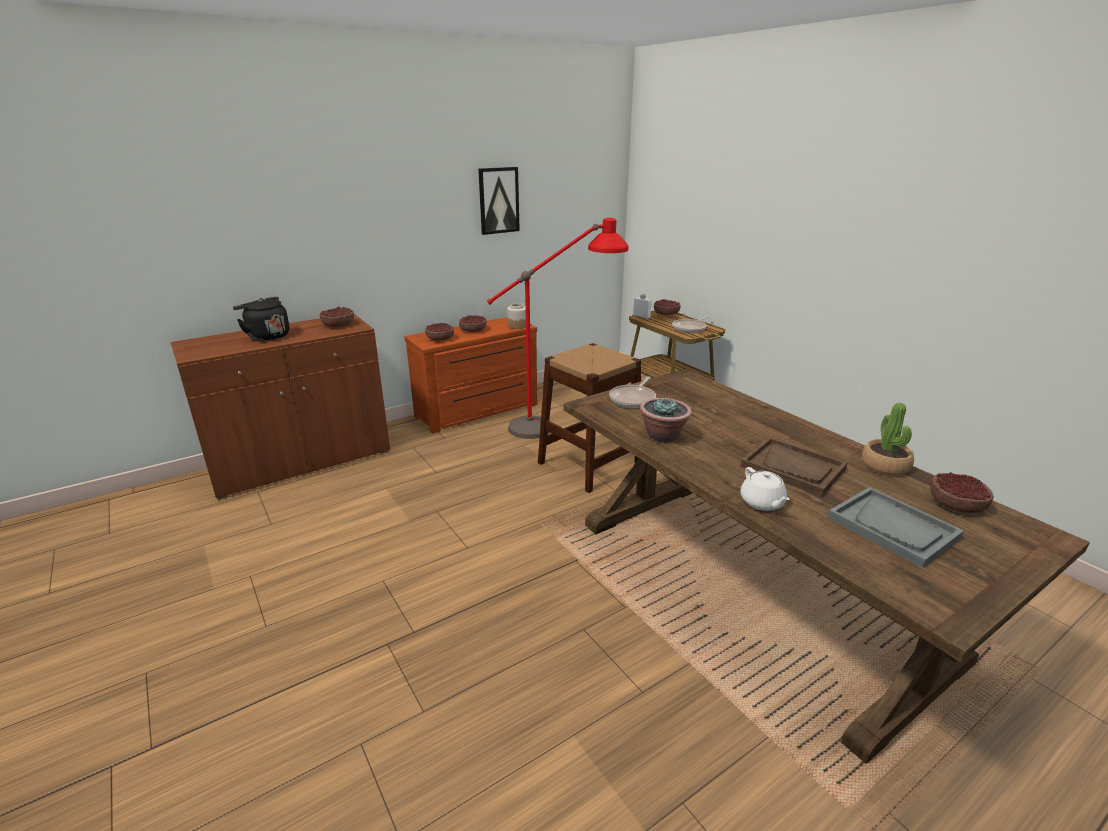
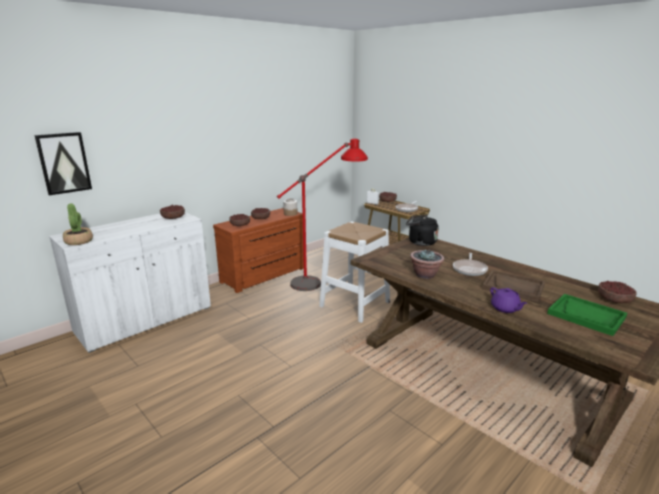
camera: 10 degrees left, 5 degrees down
brown cabinet [171,314,390,499] -> white cabinet [49,212,211,353]
black kettle [233,297,289,341] -> black kettle moved to [406,215,439,246]
picture [478,167,520,235] -> picture moved to [34,132,92,195]
brown stool [538,343,641,493] -> white stool [319,221,390,323]
frying pan [609,376,656,408] -> frying pan moved to [453,253,488,276]
white teapot [740,467,790,511] -> purple teapot [490,287,527,313]
grey tray [828,487,964,568] -> green tray [547,294,627,336]
potted plant [862,402,914,476] -> potted plant moved to [63,203,93,245]

